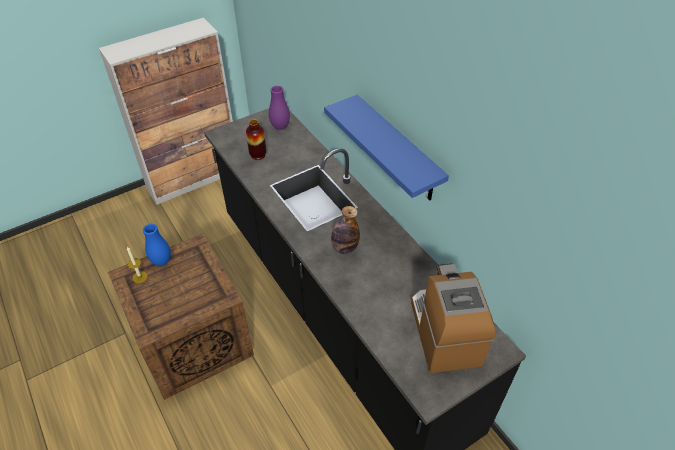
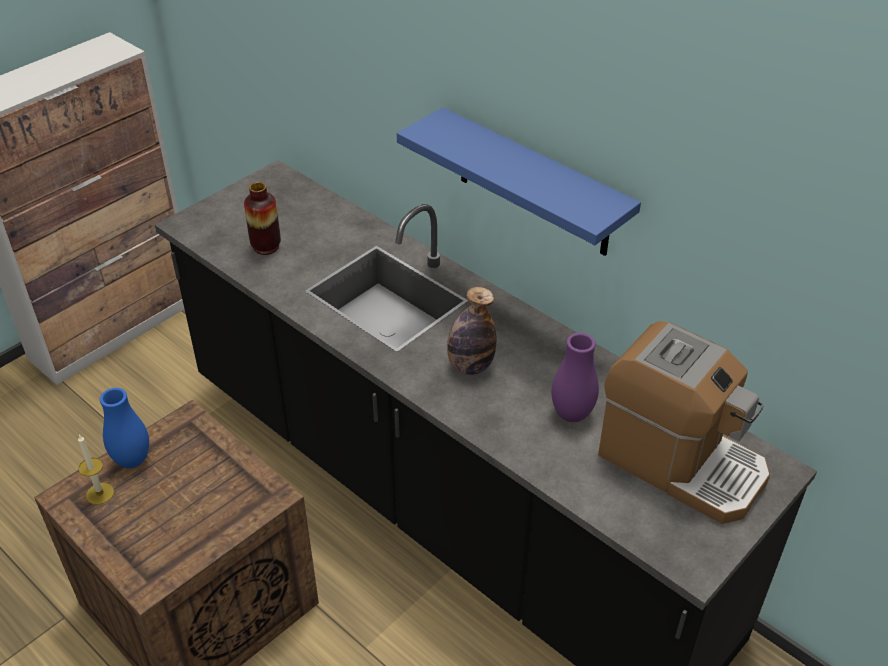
camera: 15 degrees left, 5 degrees down
purple vase [269,86,290,130] -> purple vase moved to [552,333,599,422]
coffee machine [411,263,496,373] -> coffee machine turned 150 degrees clockwise [598,321,770,524]

